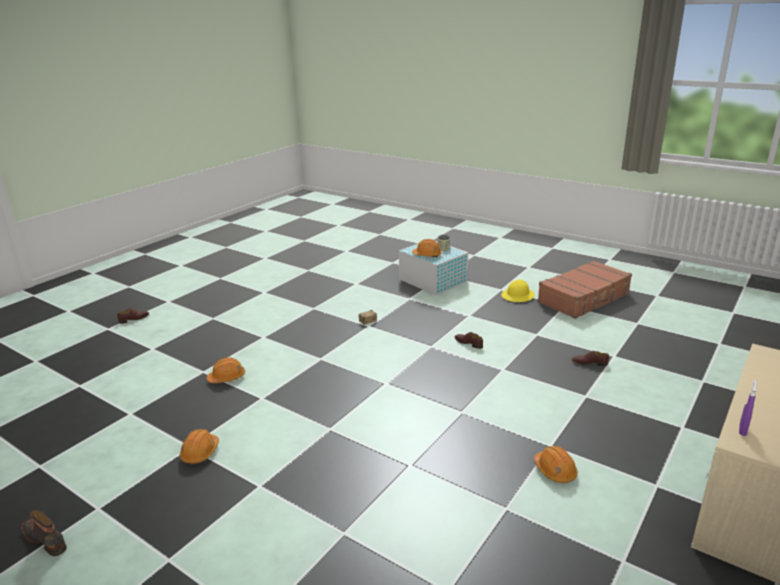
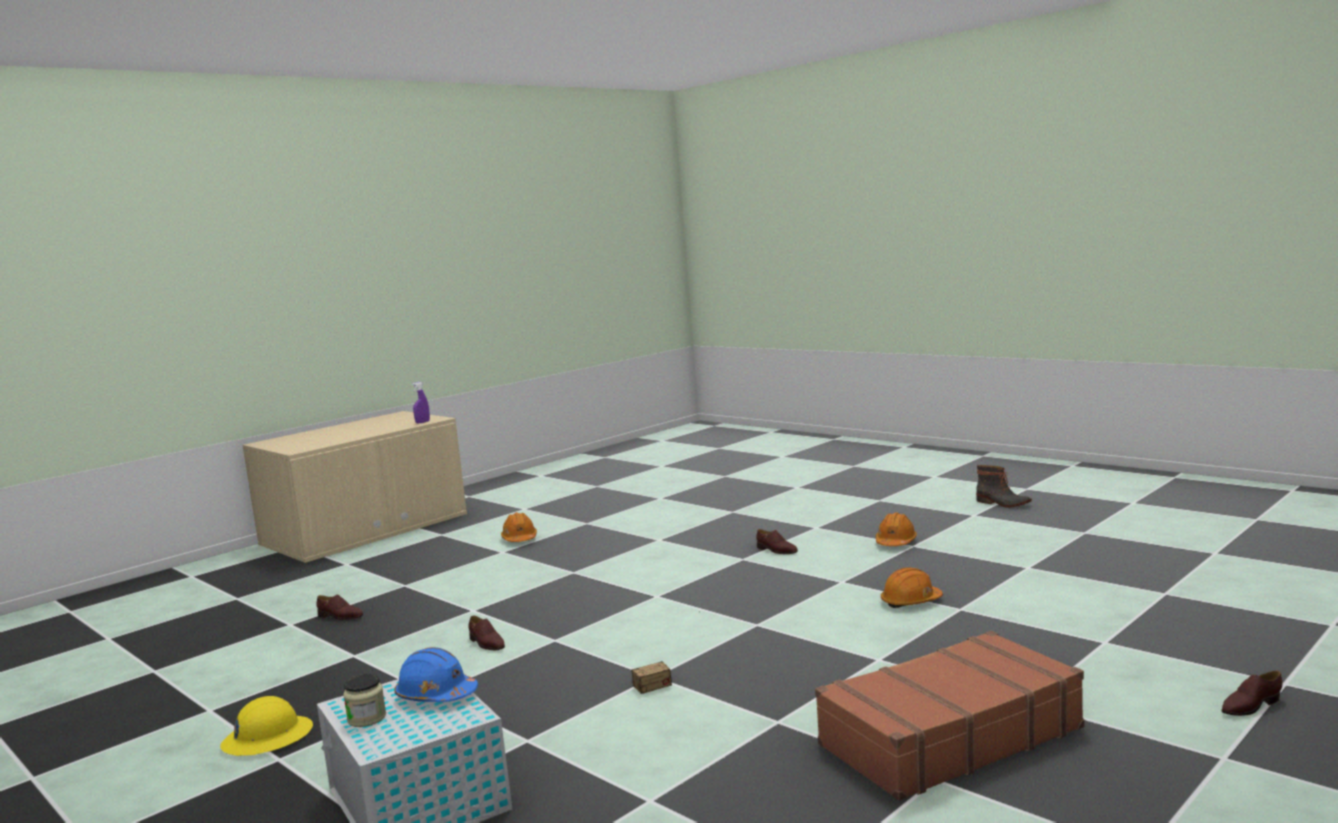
camera: 170 degrees left, 15 degrees down
orange hard hat [412,239,442,258] -> blue hard hat [394,647,478,702]
brown suitcase [537,260,632,319] -> brown suitcase moved to [815,631,1084,801]
none -> brown shoe [756,529,798,554]

